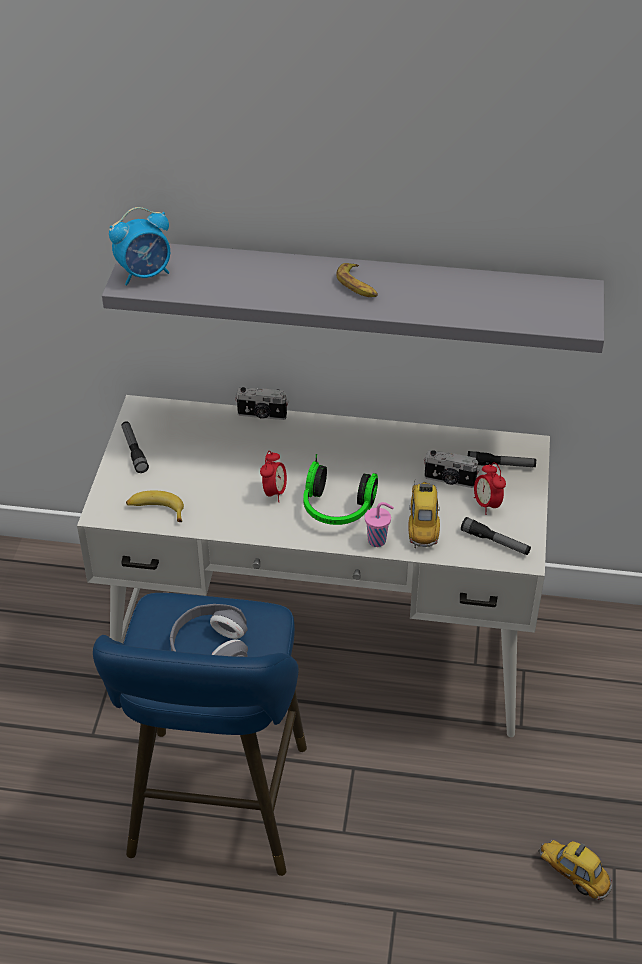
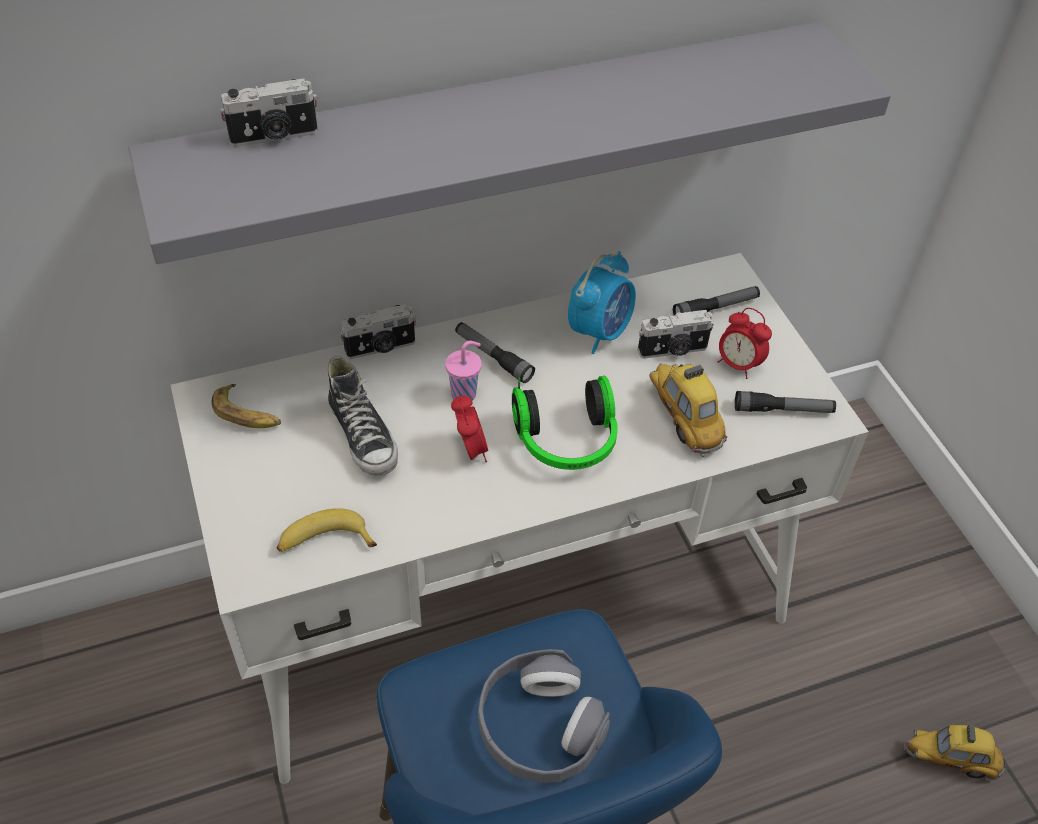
camera: 30 degrees left, 5 degrees up
alarm clock [109,207,170,285] -> alarm clock moved to [568,251,636,354]
flashlight [121,421,149,473] -> flashlight moved to [455,322,535,383]
banana [336,263,378,297] -> banana moved to [212,384,281,428]
pink cup [365,502,394,547] -> pink cup moved to [445,341,482,401]
none -> camera [220,78,318,147]
none -> shoe [328,356,398,476]

